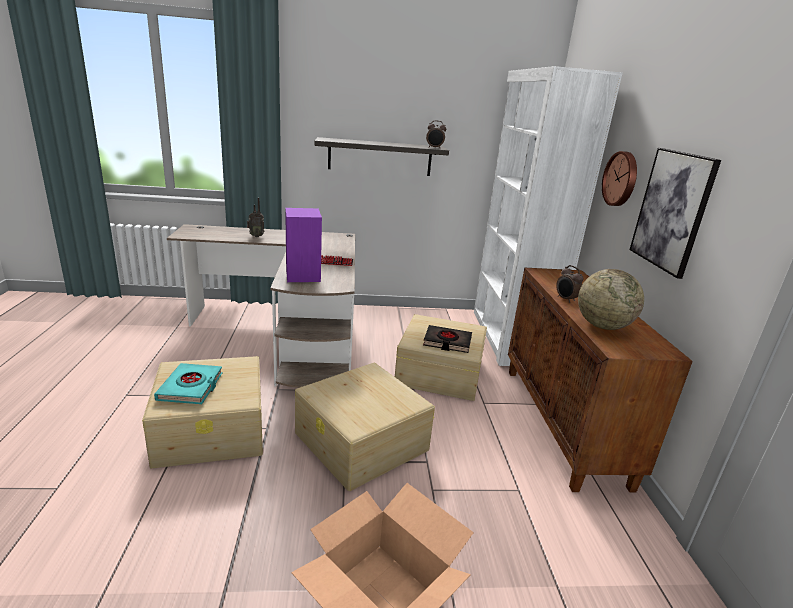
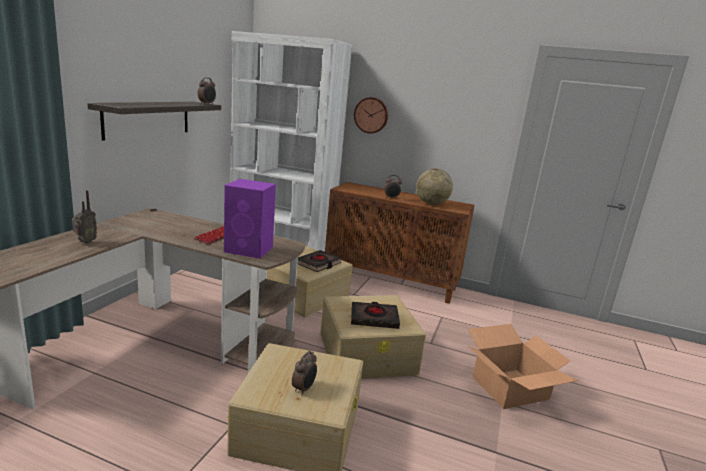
camera: 65 degrees left, 5 degrees down
turquoise book [154,363,223,404] -> alarm clock [292,351,317,395]
picture [630,148,721,279] -> none
none -> black book [351,302,400,329]

